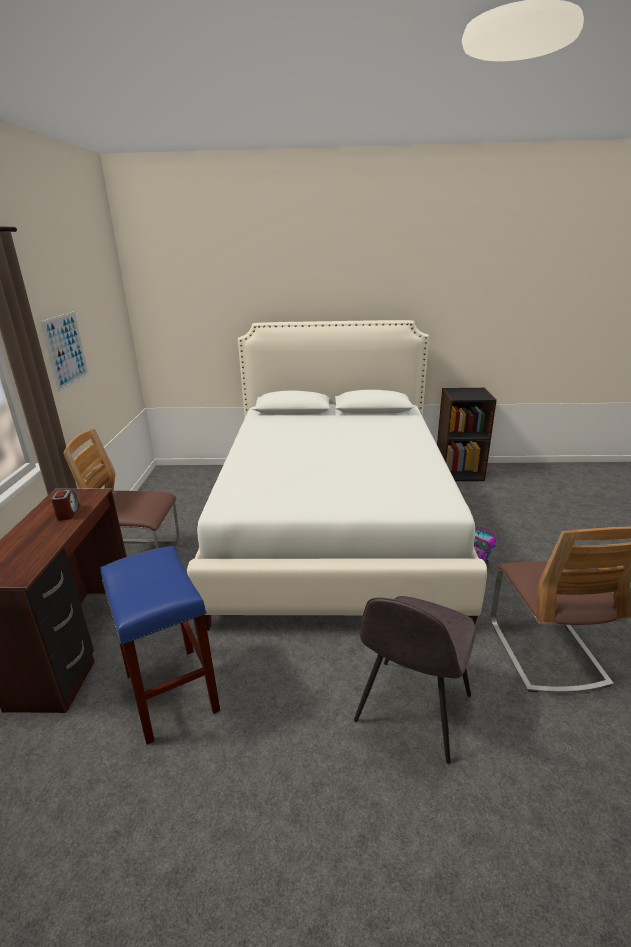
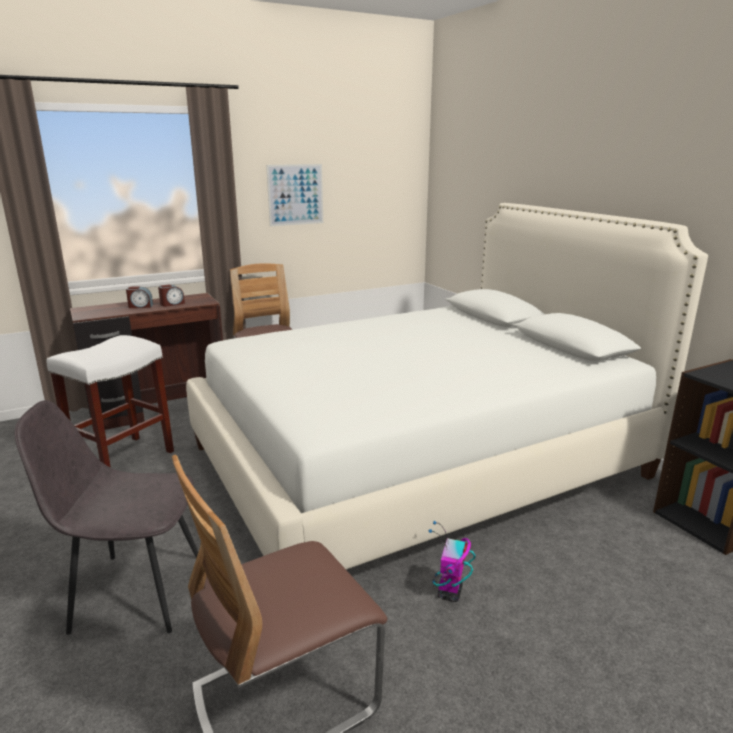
camera: 60 degrees right, 5 degrees down
blue stool [101,546,220,744] -> white stool [47,335,174,467]
none -> alarm clock [126,286,153,308]

